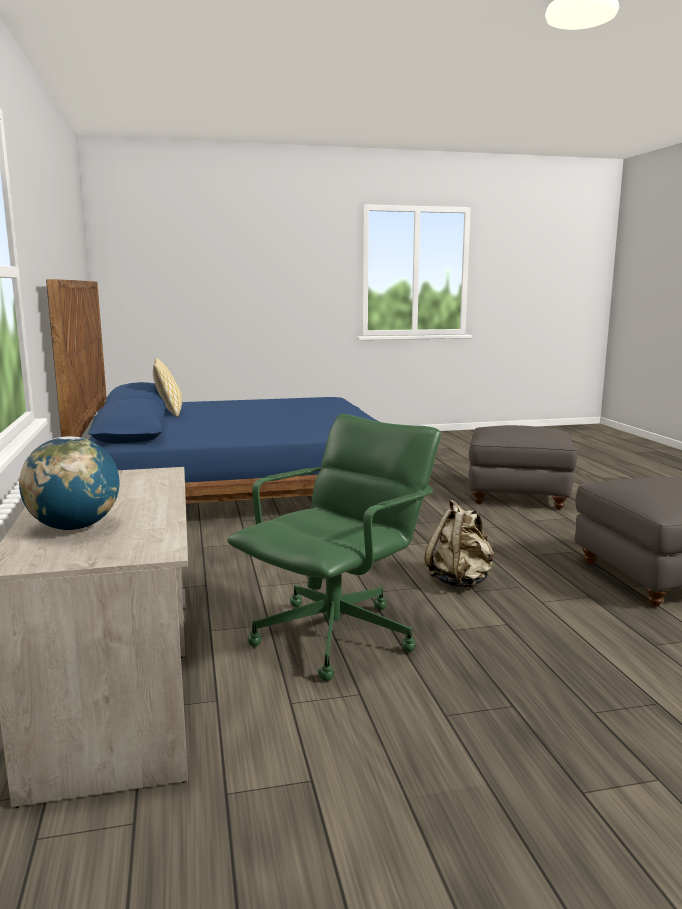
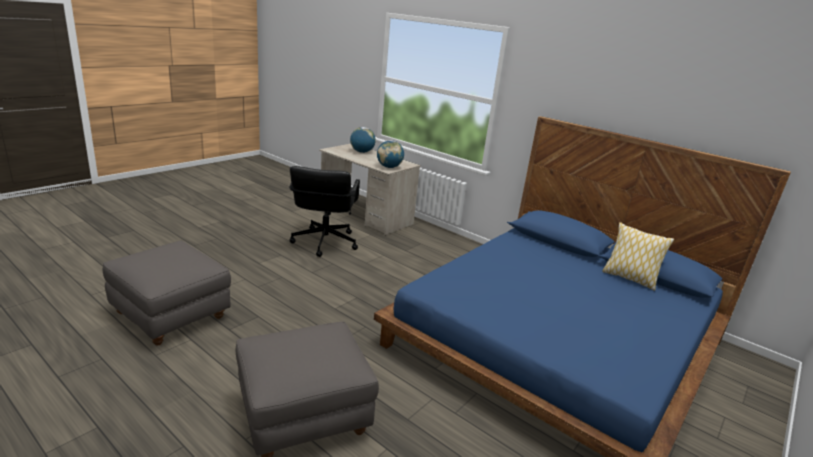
camera: 140 degrees right, 10 degrees up
green office chair [227,414,441,681] -> black office chair [289,166,360,257]
beige backpack [425,500,494,587] -> none
none -> globe [377,140,404,168]

